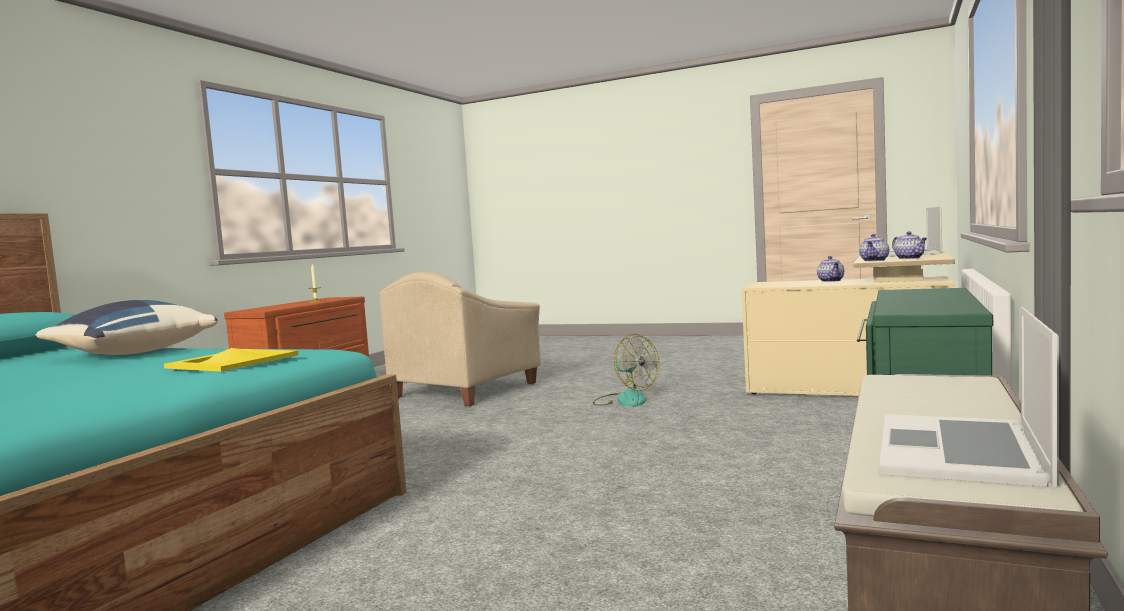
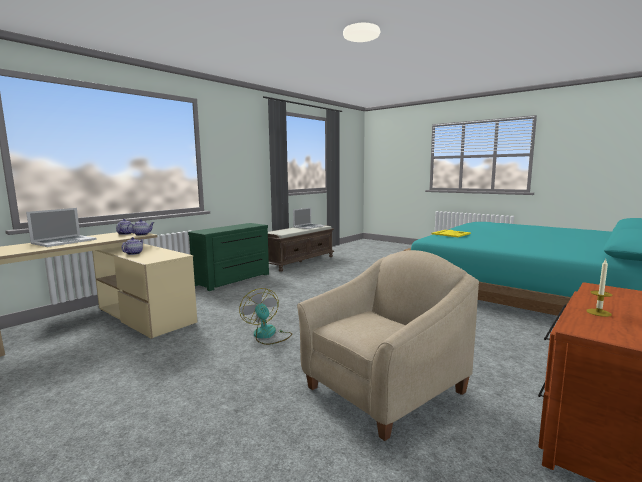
camera: 165 degrees left, 5 degrees up
blue pillow [36,300,218,355] -> none

